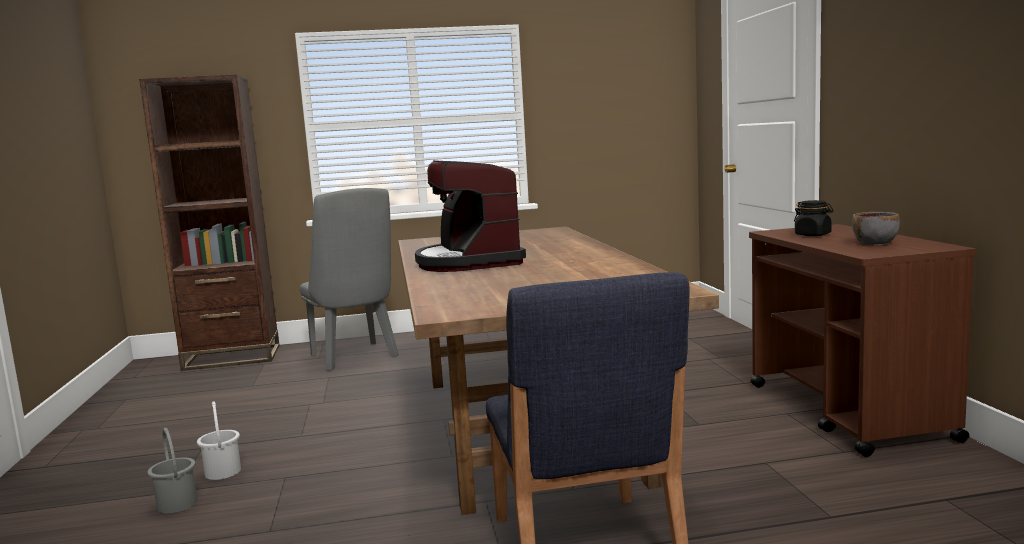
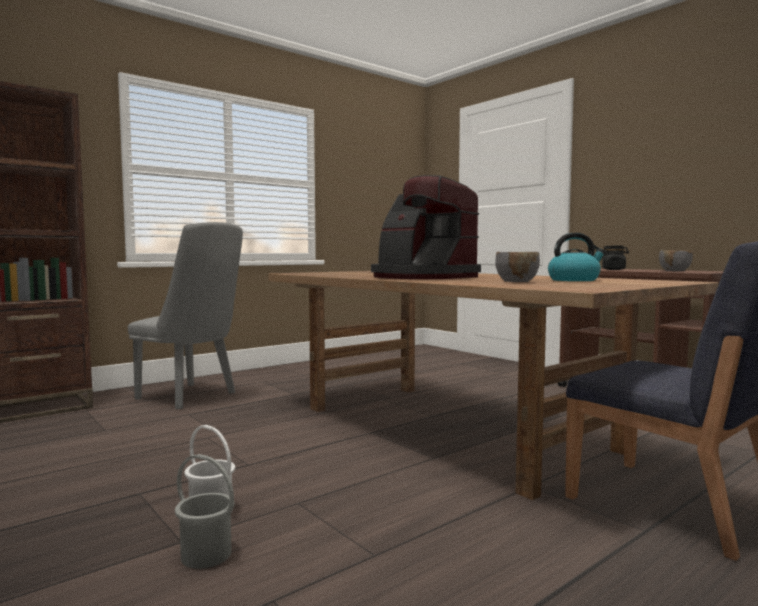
camera: 30 degrees left, 5 degrees down
none -> grey bowl [495,252,540,282]
none -> kettle [548,233,606,281]

